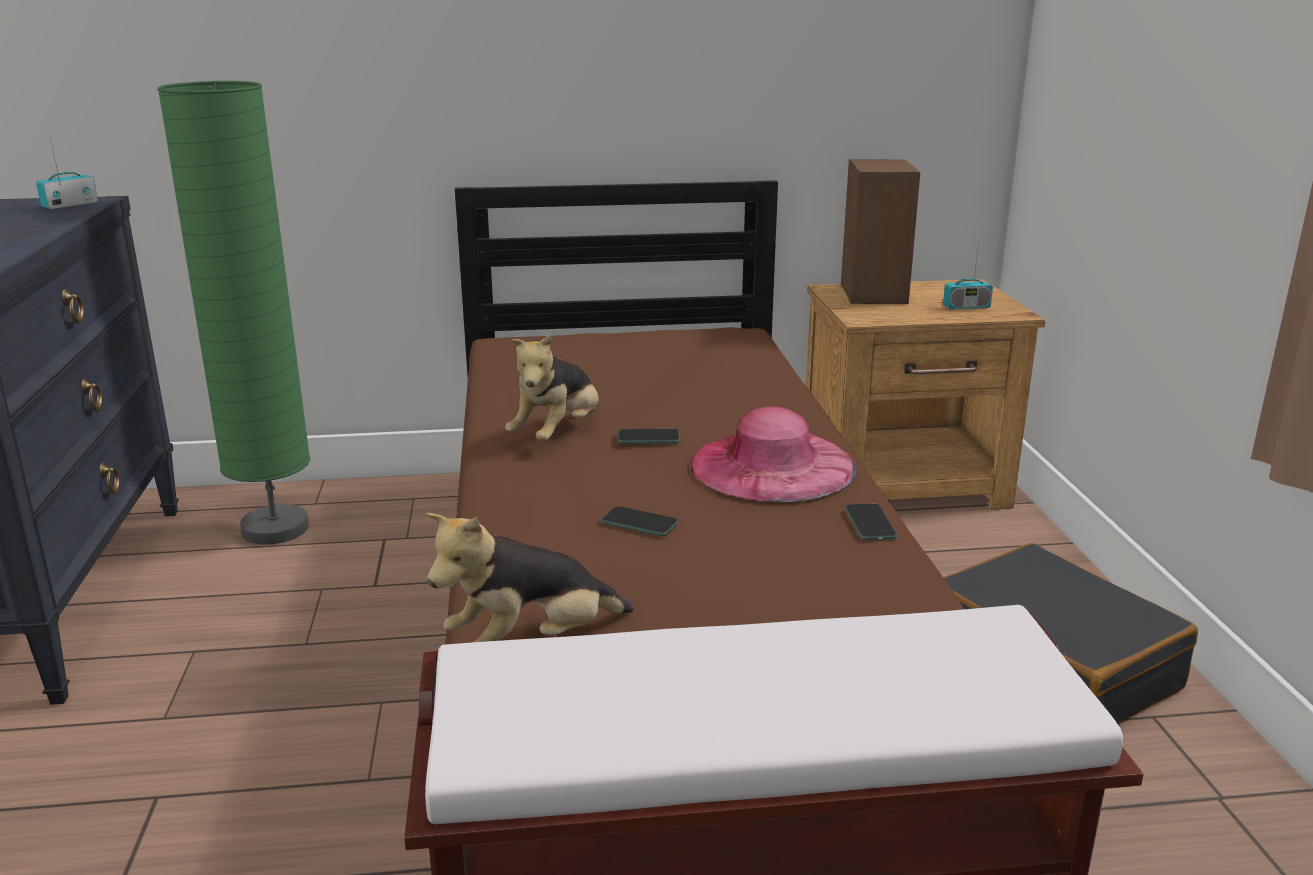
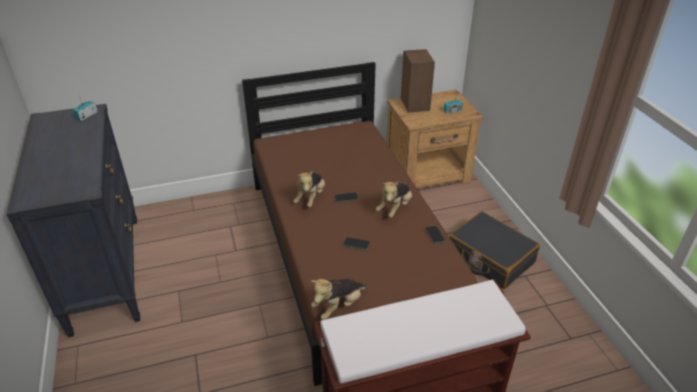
camera: 10 degrees left, 15 degrees up
green floor lamp [157,81,311,545] -> none
pink hat [691,406,856,502] -> plush toy [376,182,412,218]

